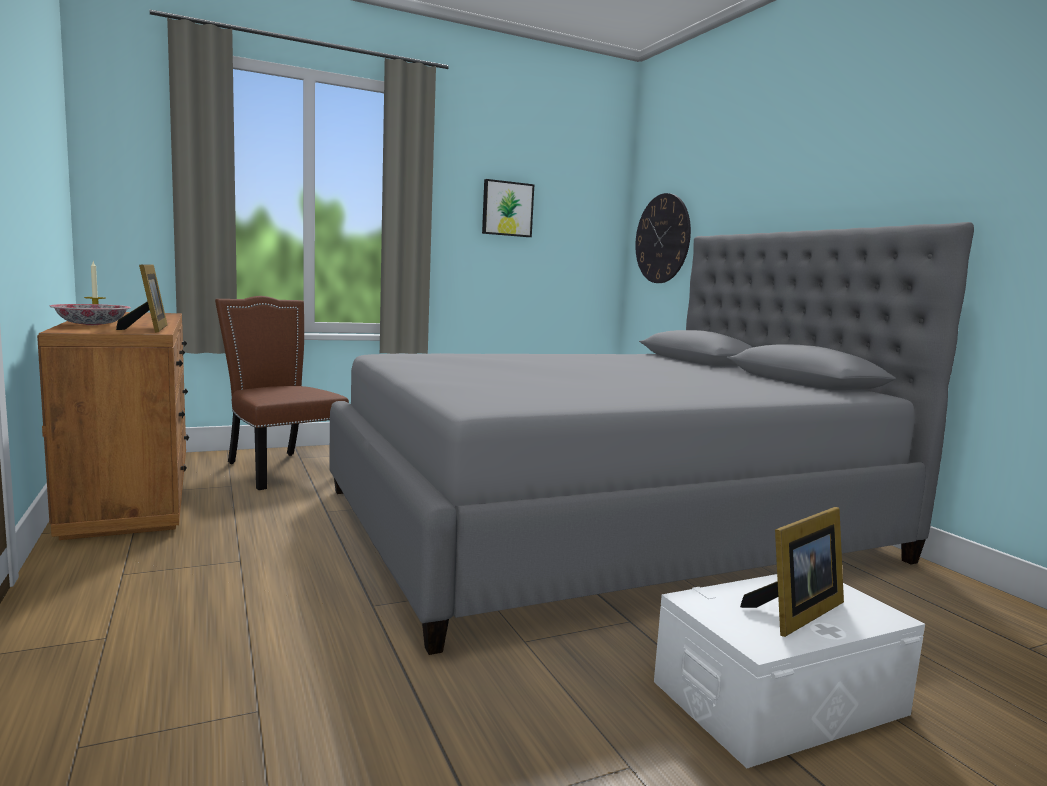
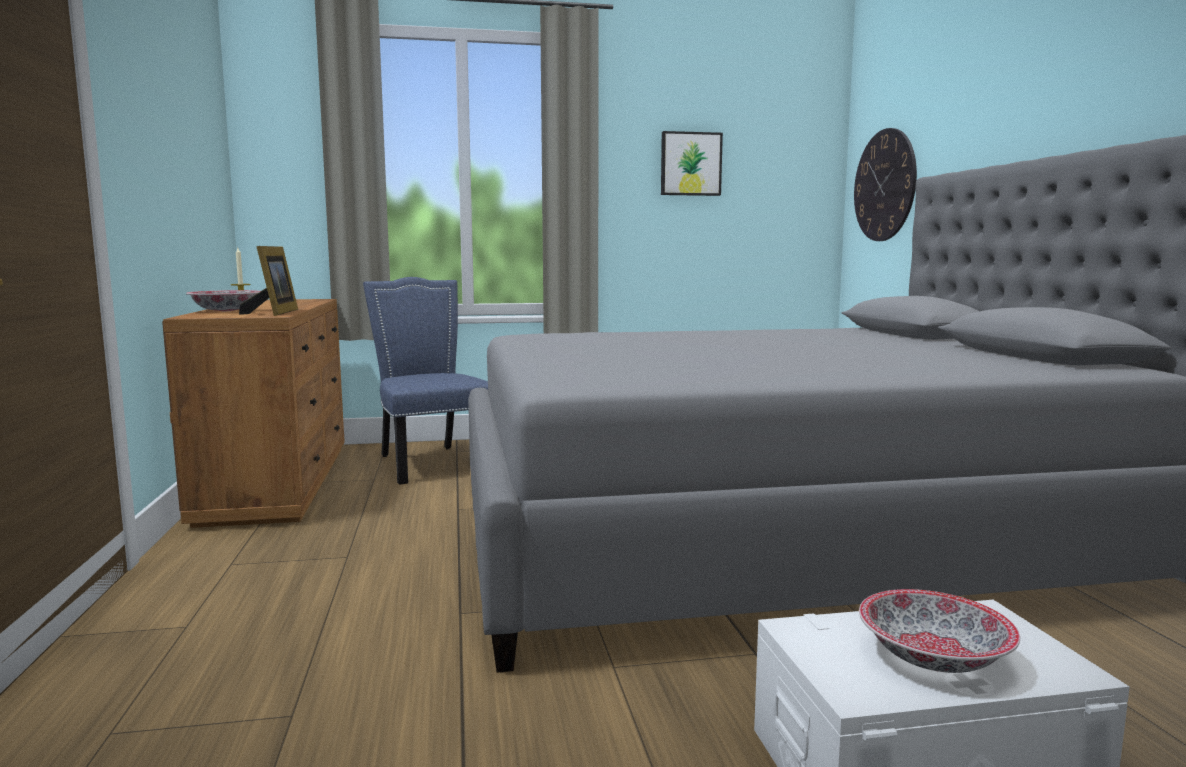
camera: 15 degrees right, 0 degrees up
brown chair [215,296,349,490] -> blue chair [363,277,488,485]
picture frame [740,507,844,637] -> bowl [859,589,1020,673]

